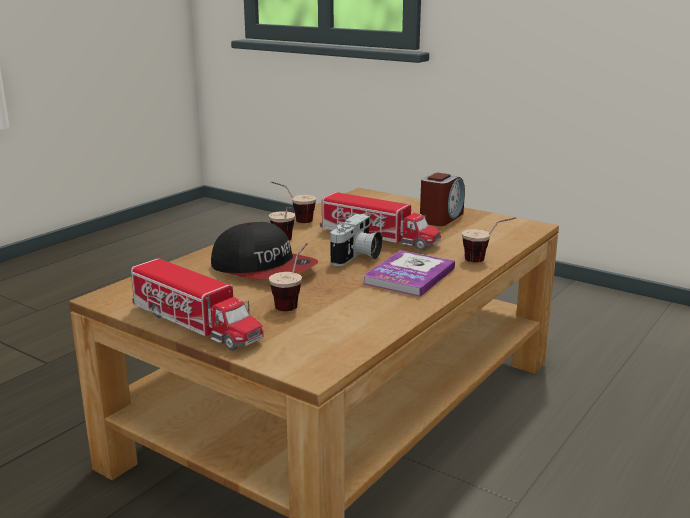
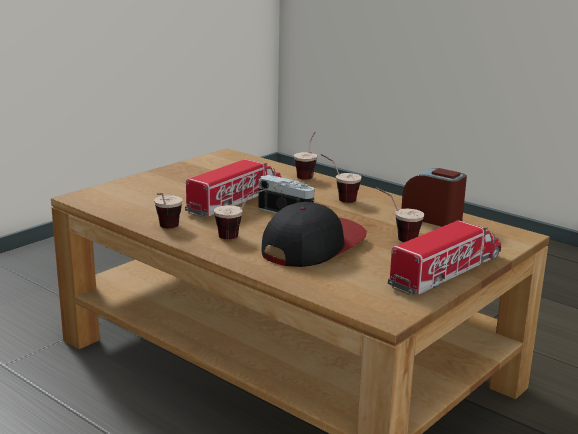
camera: 85 degrees left, 0 degrees up
book [363,250,455,297] -> cup [321,154,361,203]
alarm clock [420,173,465,226] -> alarm clock moved to [401,168,467,227]

